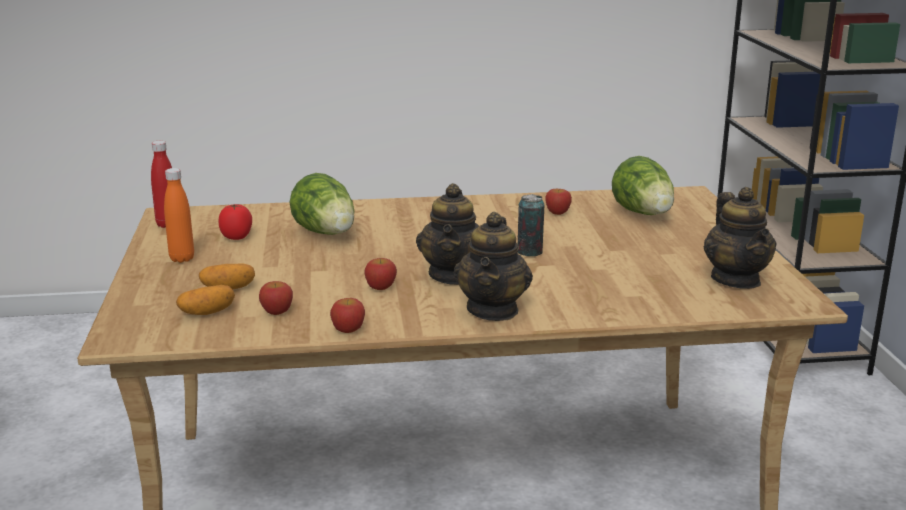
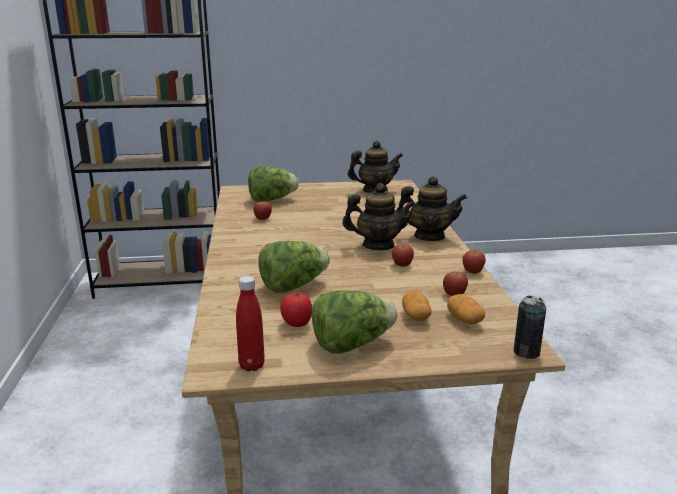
camera: 90 degrees left, 0 degrees up
orange bottle [164,168,194,263] -> lettuce [312,290,398,353]
can [517,194,544,256] -> can moved to [514,296,546,359]

